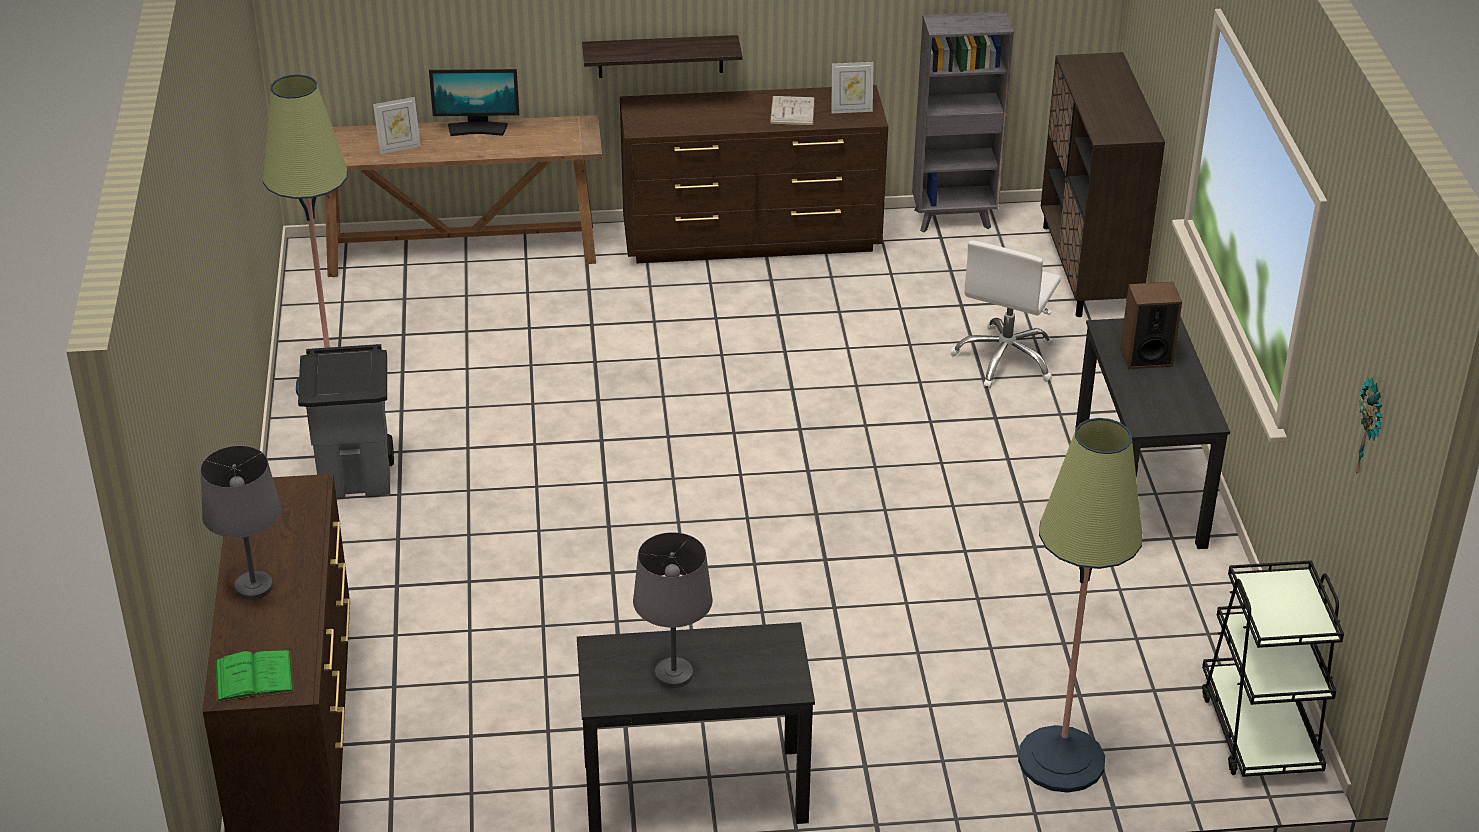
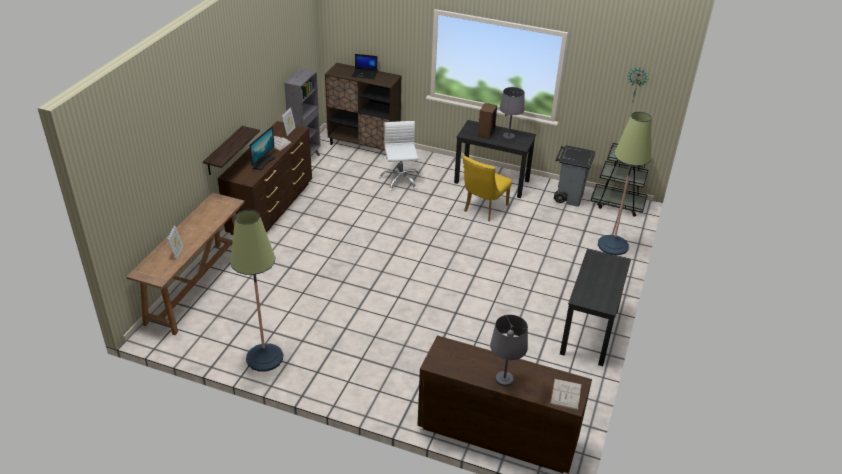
camera: 65 degrees left, 0 degrees up
green book [215,650,294,702] -> white book [550,379,582,410]
grey trash can [298,344,394,499] -> grey trash can moved to [554,145,595,207]
monitor [429,69,519,136] -> monitor moved to [249,126,275,170]
grey table lamp [633,532,713,688] -> grey table lamp moved to [499,87,525,140]
white office chair [950,240,1061,388] -> white office chair turned 150 degrees counterclockwise [379,121,421,191]
none -> laptop [351,54,378,79]
none -> yellow chair [463,156,512,221]

